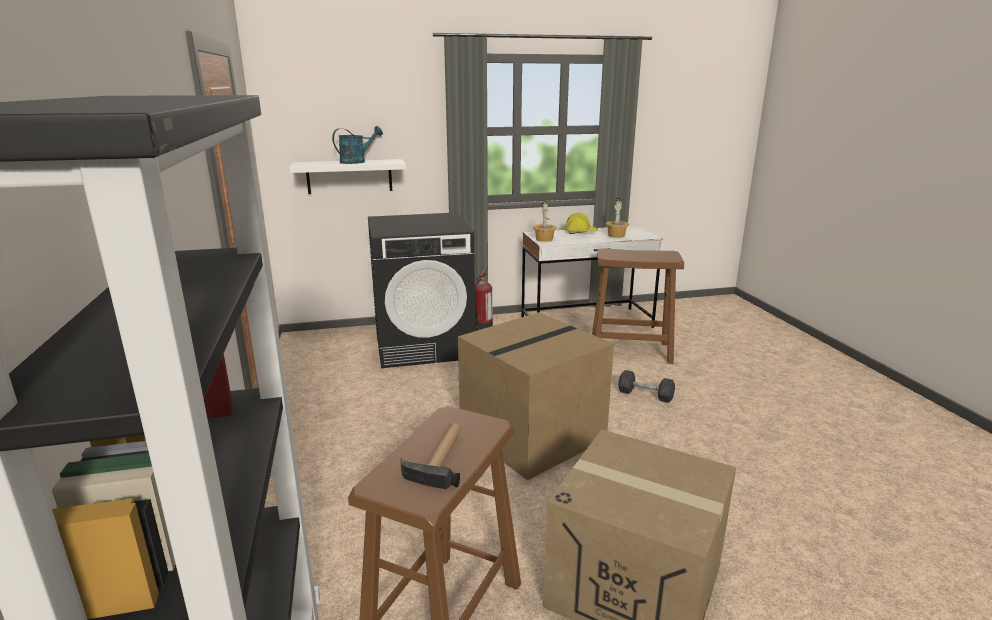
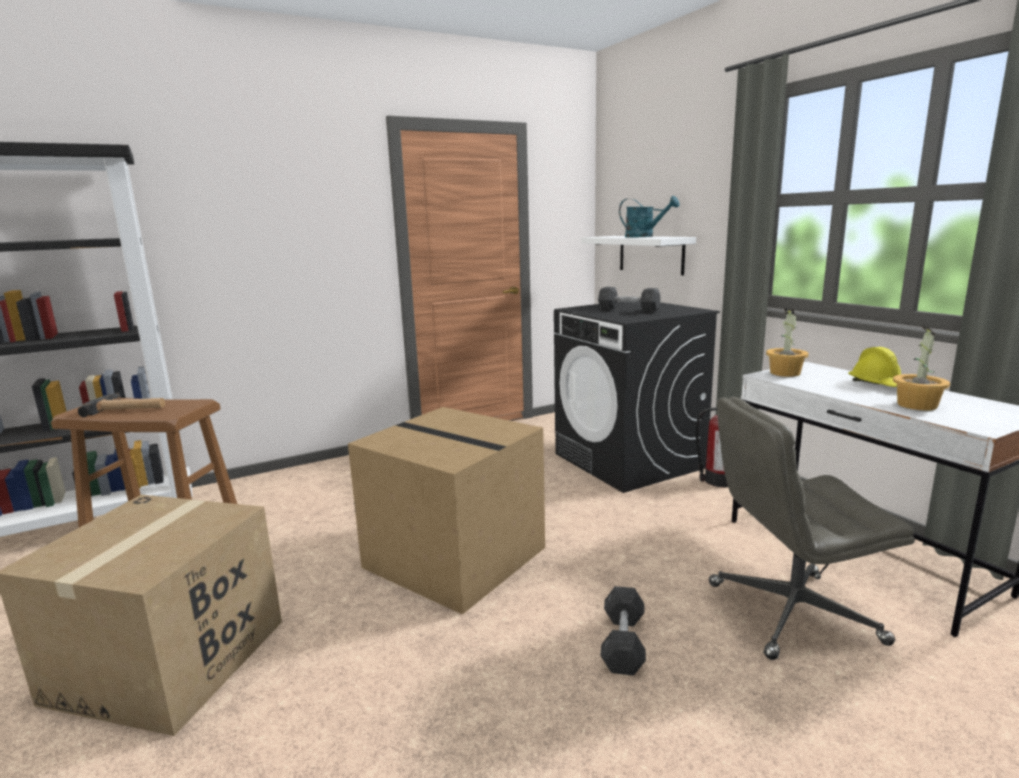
camera: 75 degrees right, 5 degrees down
brown stool [592,248,684,364] -> grey office chair [709,397,915,660]
none -> grey dumbbell [598,287,661,313]

